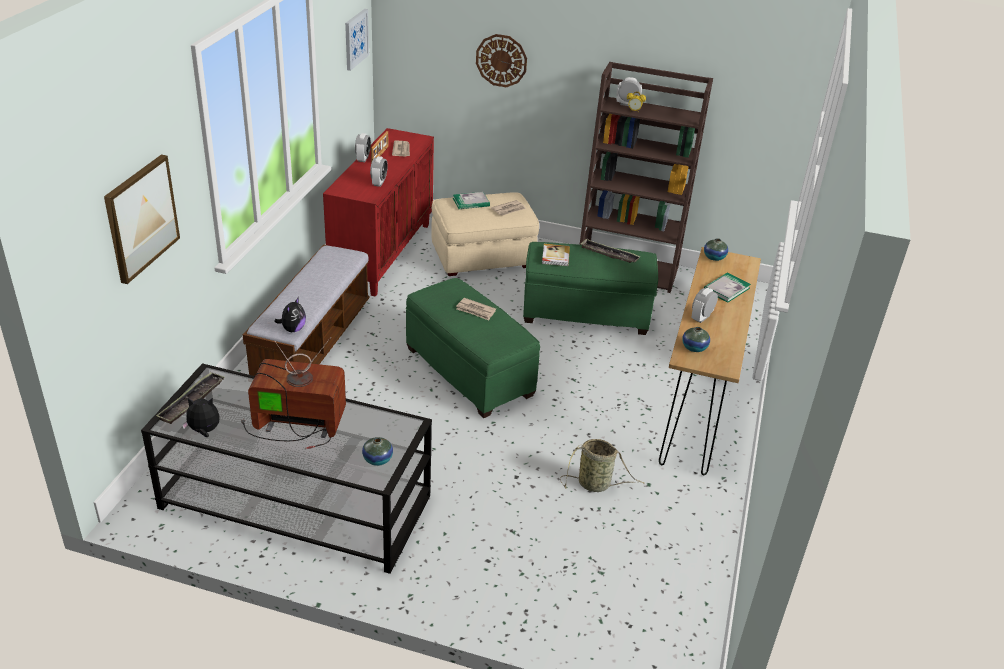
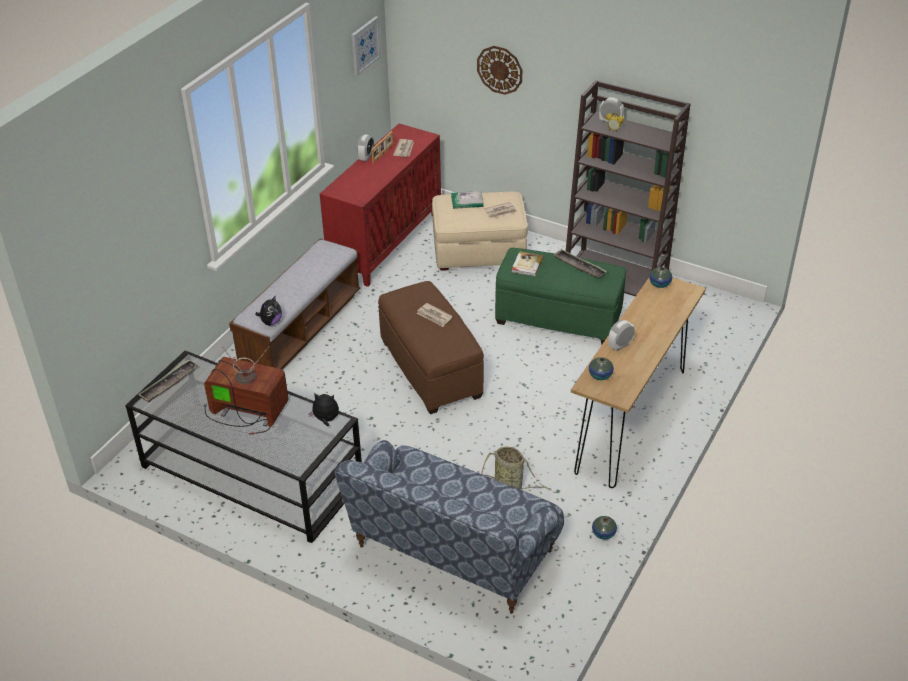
camera: 15 degrees right, 5 degrees up
picture [104,154,180,284] -> none
plush toy [182,398,220,437] -> plush toy moved to [309,393,339,426]
vase [362,437,393,466] -> vase moved to [592,516,617,540]
alarm clock [370,156,388,187] -> none
green ottoman [406,278,540,418] -> brown ottoman [378,281,484,414]
book [704,272,751,302] -> none
none -> sofa [335,440,564,614]

